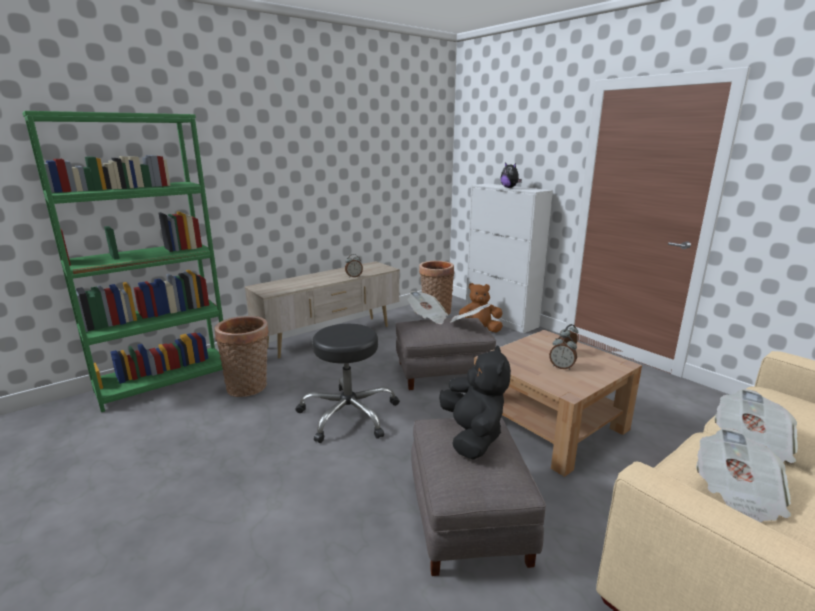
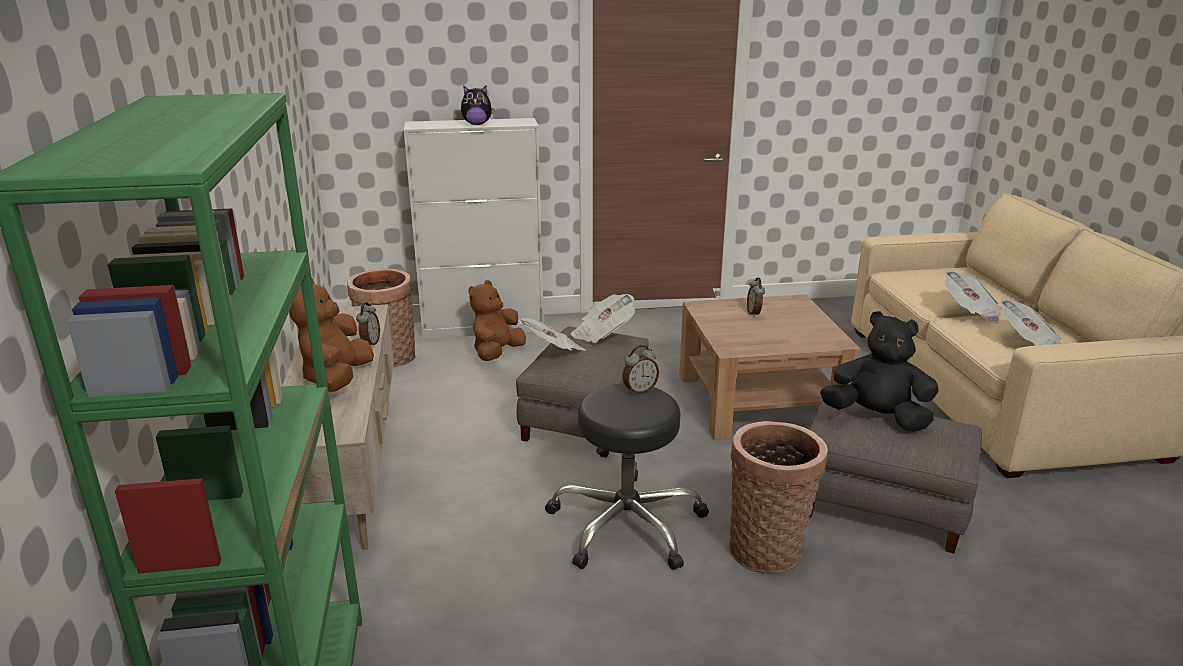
camera: 60 degrees left, 5 degrees up
basket [215,316,269,397] -> basket moved to [729,421,828,574]
alarm clock [549,335,577,370] -> alarm clock moved to [622,345,659,395]
none -> brown plush toy [289,279,374,392]

